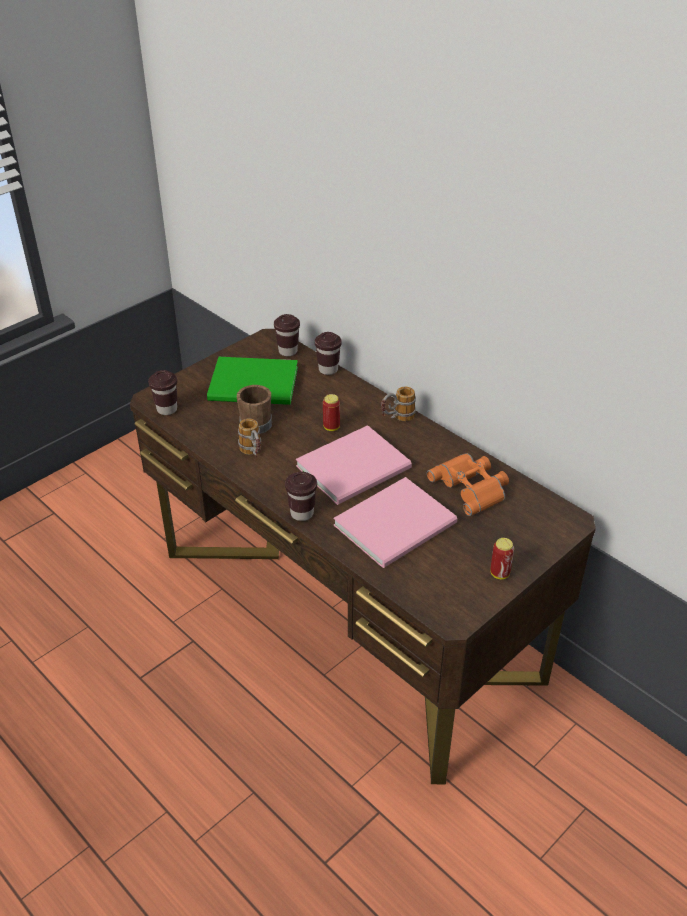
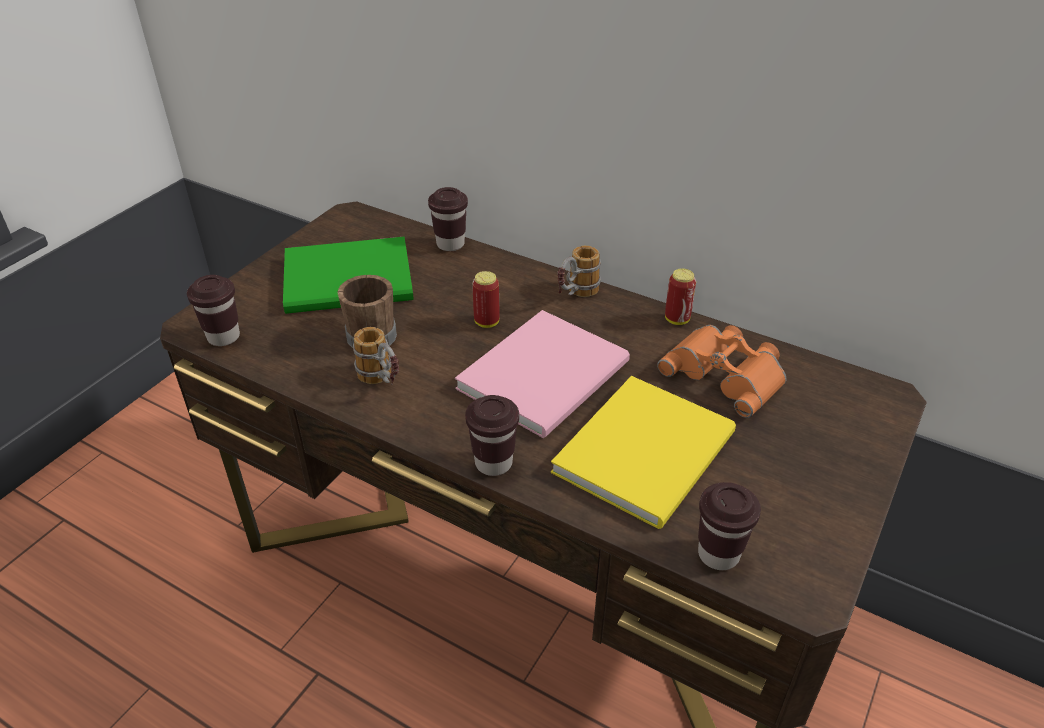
camera: 15 degrees left, 0 degrees up
brown cup [274,314,300,356] -> brown cup moved to [698,482,761,570]
pink book [333,477,457,568] -> yellow book [551,376,736,529]
can [490,538,514,579] -> can moved to [665,268,696,325]

